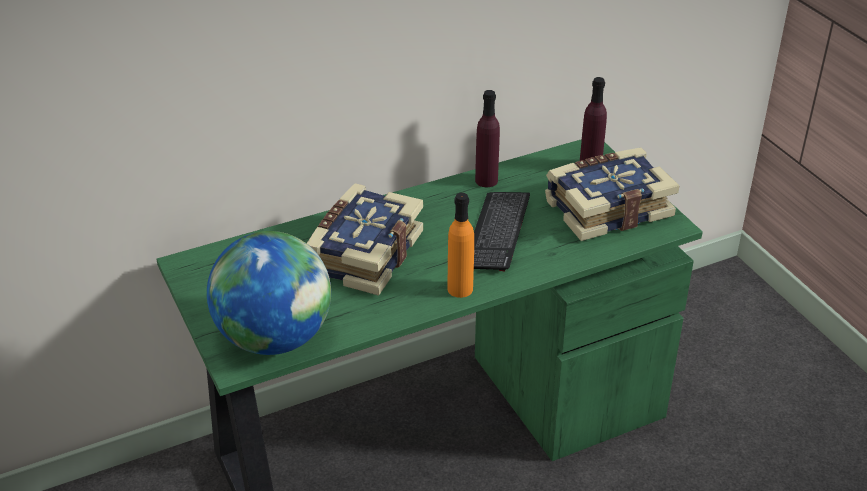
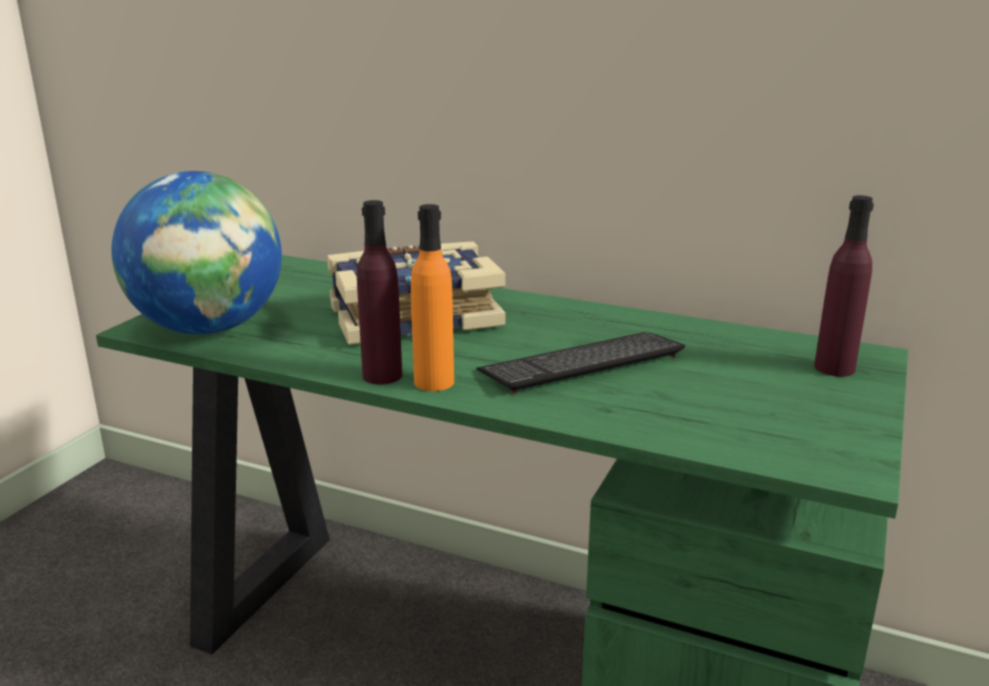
camera: 50 degrees right, 15 degrees down
purple bottle [475,90,500,187] -> purple bottle moved to [357,200,402,384]
book [545,147,679,241] -> none

